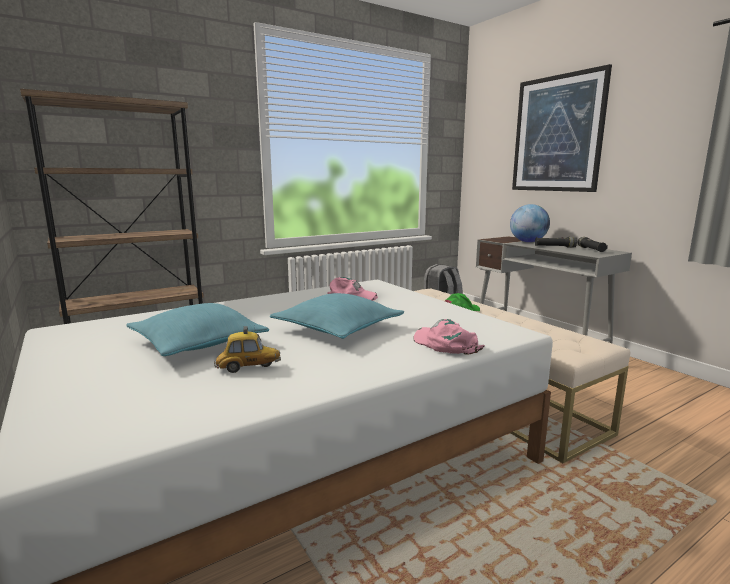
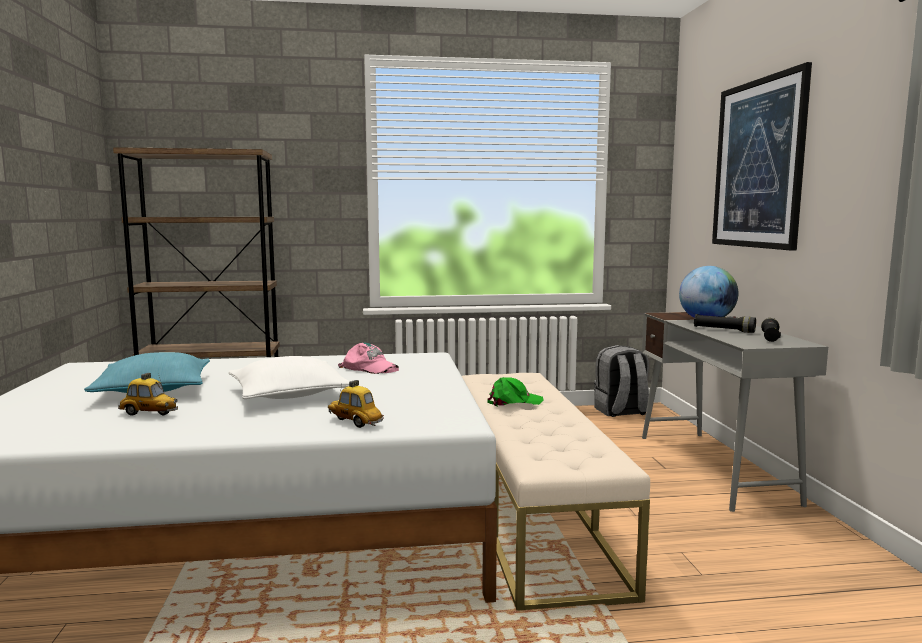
camera: 25 degrees right, 5 degrees down
turquoise pillow [270,293,404,339] -> white pillow [229,356,350,399]
pink cap [414,319,485,355] -> toy car [328,380,384,428]

